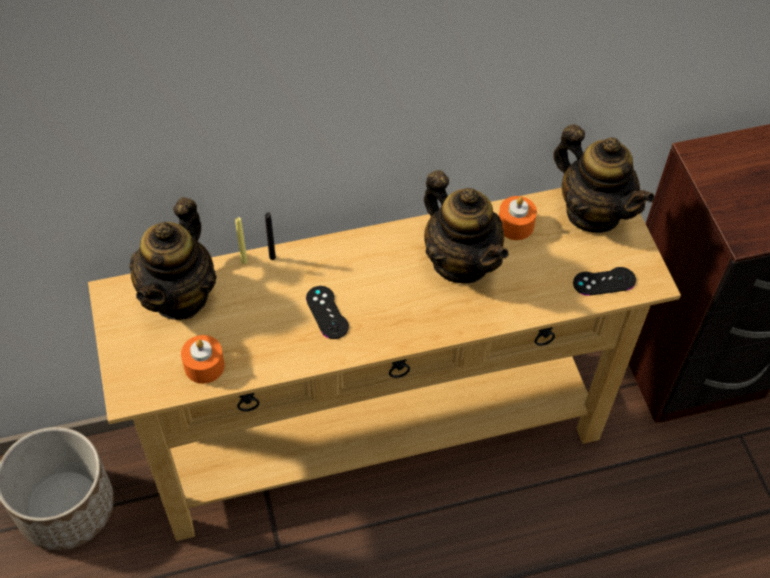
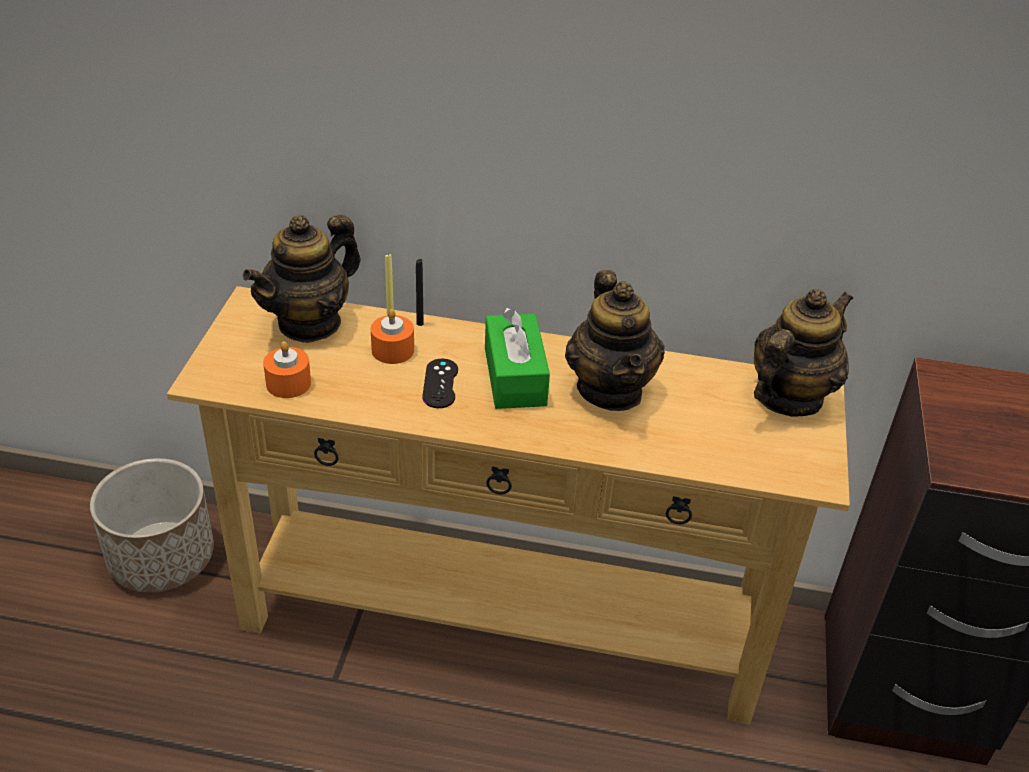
camera: 25 degrees right, 15 degrees down
orange candle [499,196,537,240] -> orange candle moved to [371,309,414,364]
teapot [553,124,655,233] -> teapot turned 120 degrees counterclockwise [754,289,853,417]
black game controller [573,267,636,296] -> none
none -> green tissue box [485,308,550,409]

